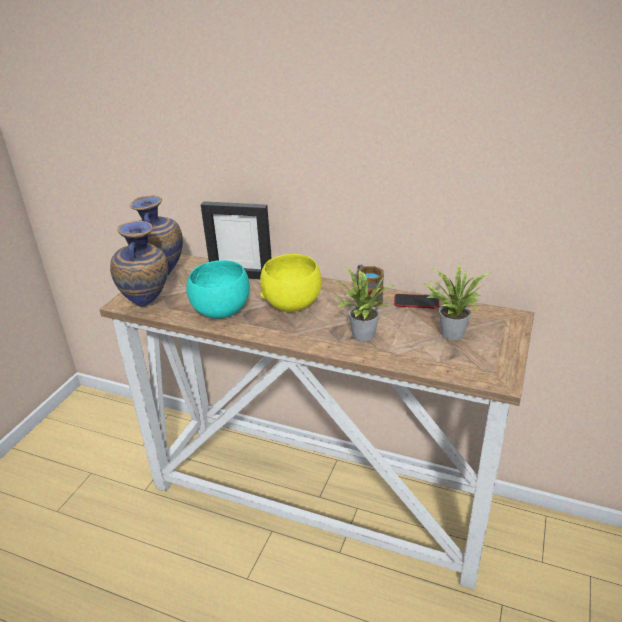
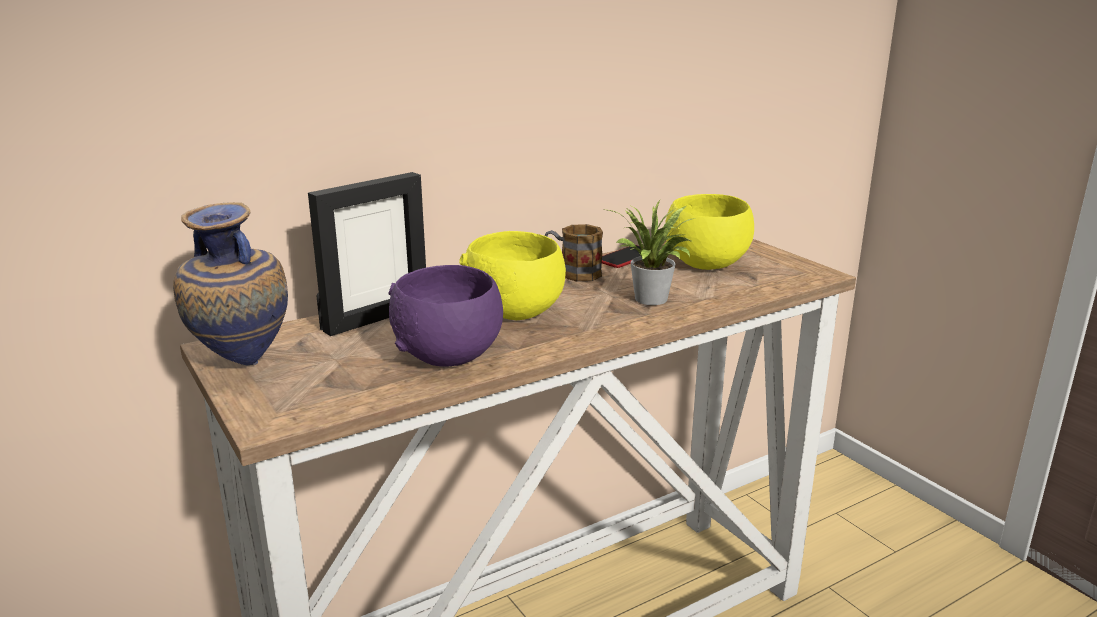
camera: 55 degrees left, 10 degrees down
vase [110,221,168,307] -> none
turquoise bowl [186,260,250,319] -> purple bowl [388,265,503,367]
potted plant [424,263,491,340] -> yellow bowl [664,194,754,270]

